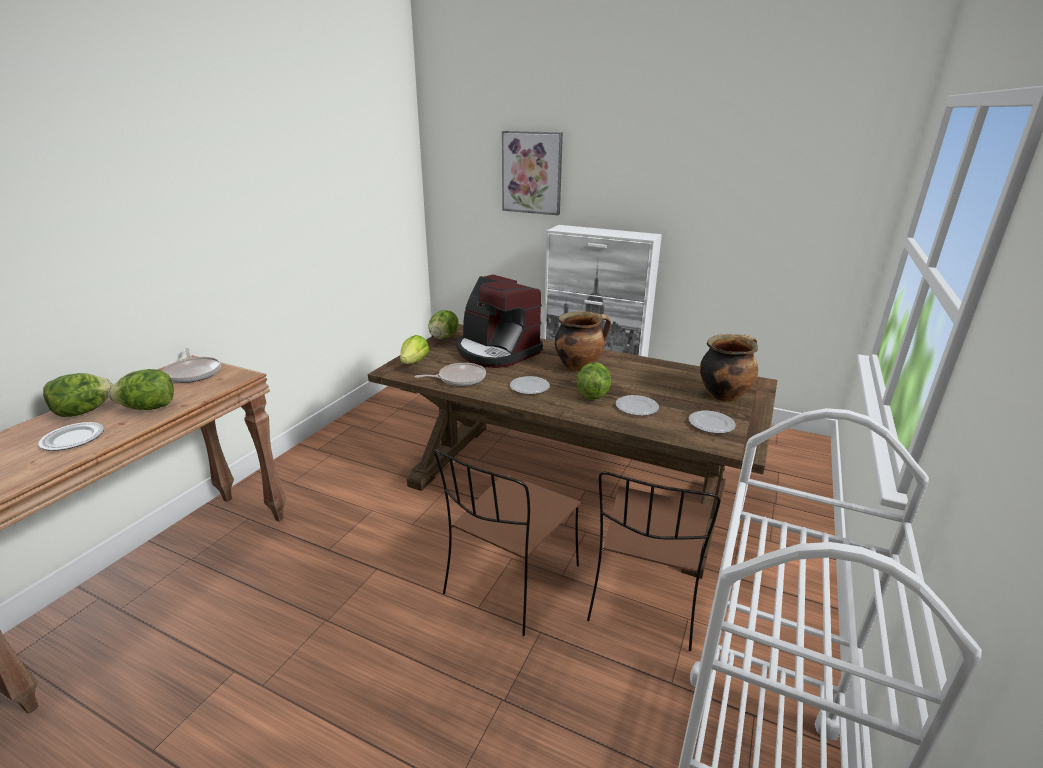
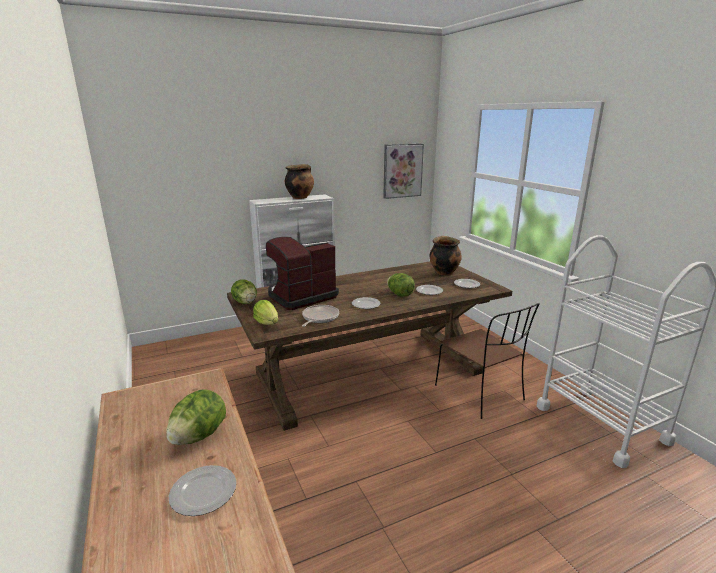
camera: 50 degrees left, 5 degrees down
lettuce [43,373,113,417] -> none
frying pan [163,348,221,383] -> none
brown chair [434,449,580,636] -> none
coffee machine [456,275,543,368] -> coffee machine turned 150 degrees clockwise [266,237,339,310]
picture [502,131,563,215] -> picture moved to [383,143,424,199]
cooking pot [555,311,611,372] -> cooking pot moved to [285,164,314,199]

